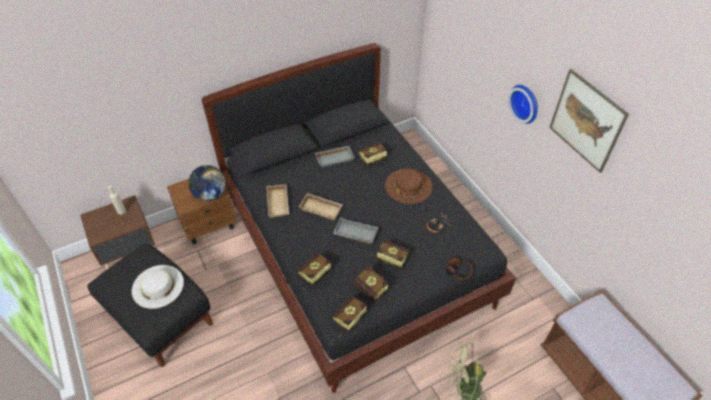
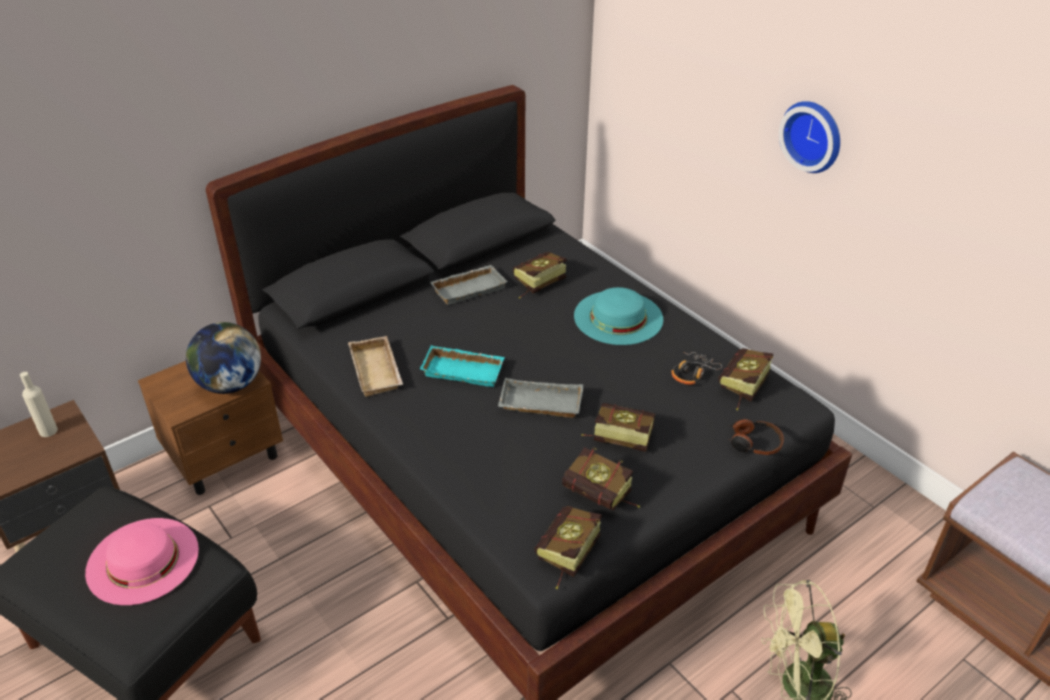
camera: 10 degrees left, 10 degrees down
white hat [132,265,184,309] -> pink hat [85,518,199,605]
book [298,253,331,290] -> book moved to [718,348,773,410]
beige tray [299,193,343,221] -> turquoise tray [420,345,505,387]
brown hat [385,169,432,204] -> turquoise hat [574,287,663,345]
picture [549,69,629,173] -> none

